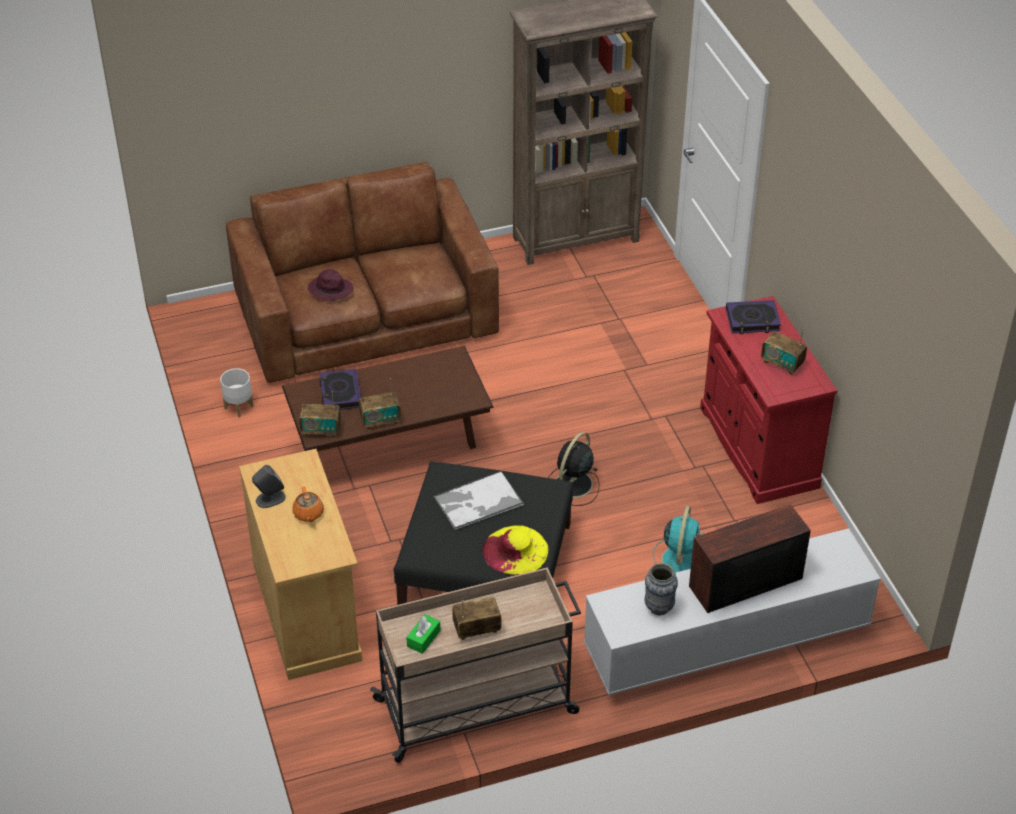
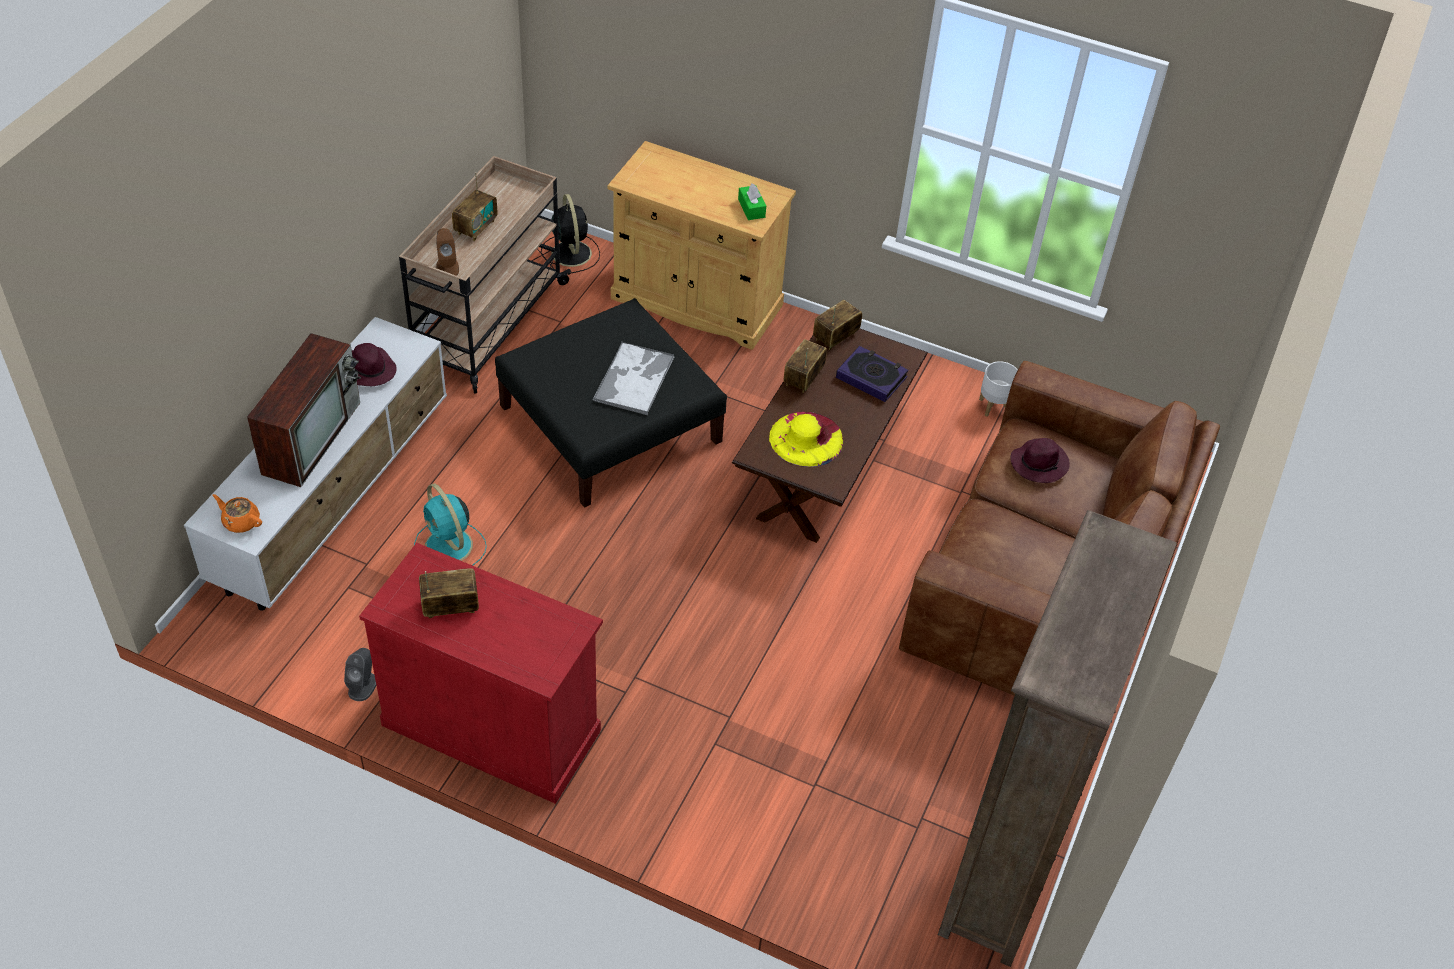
camera: 130 degrees right, 5 degrees up
grey speaker [252,465,286,508] -> grey speaker moved to [344,648,377,701]
orange teapot [292,486,324,522] -> orange teapot moved to [212,494,262,533]
green tissue box [406,614,441,654] -> green tissue box moved to [738,183,766,220]
yellow hat [482,525,549,575] -> yellow hat moved to [769,412,843,467]
black fan [548,432,599,506] -> black fan moved to [541,194,600,275]
vase [645,563,678,616] -> purple hat [352,343,397,386]
book [726,300,781,334] -> none
none -> brown speaker [436,228,459,276]

